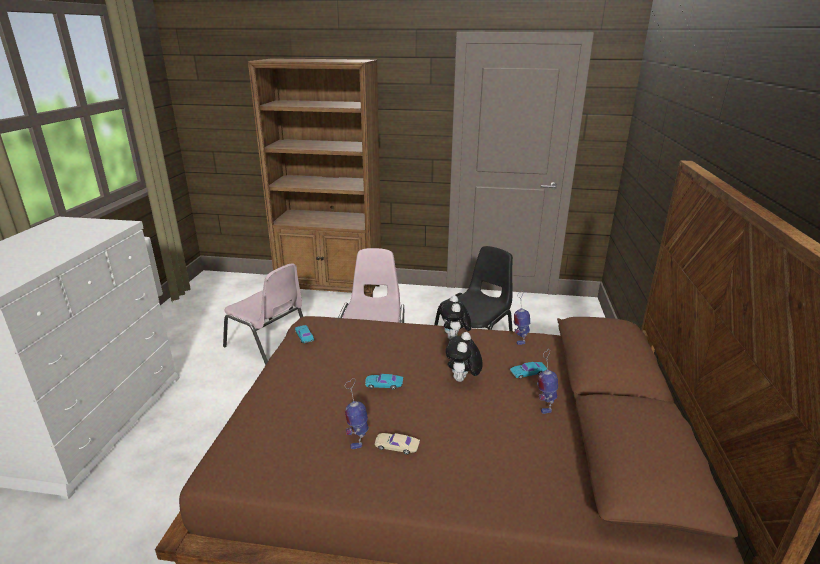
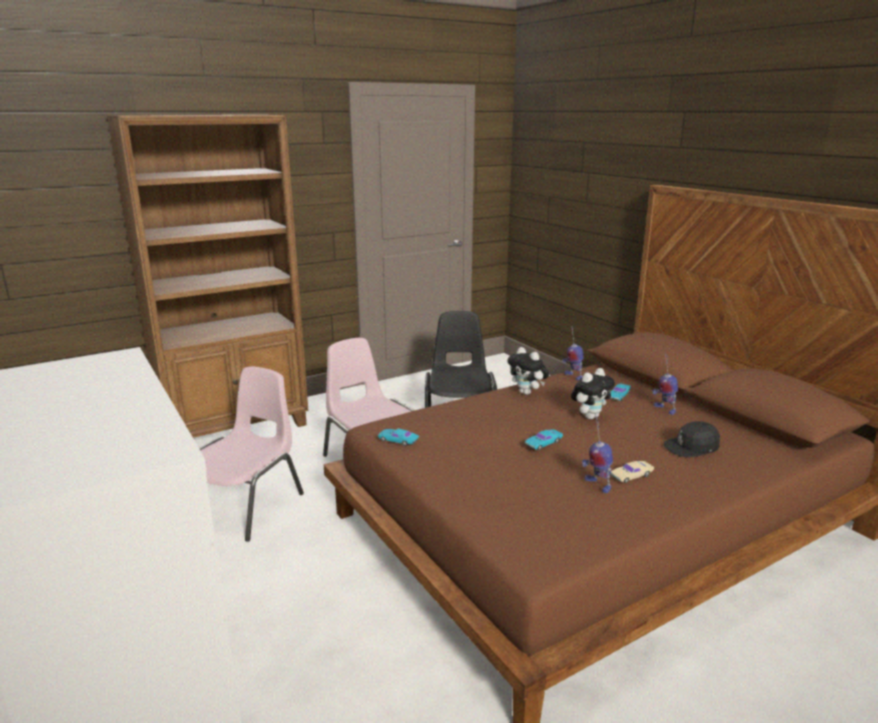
camera: 40 degrees left, 5 degrees down
pink chair [223,263,303,365] -> pink chair turned 60 degrees counterclockwise [199,366,304,542]
plush toy [446,332,483,382] -> plush toy turned 105 degrees counterclockwise [571,368,615,419]
none -> black cap [664,421,720,458]

